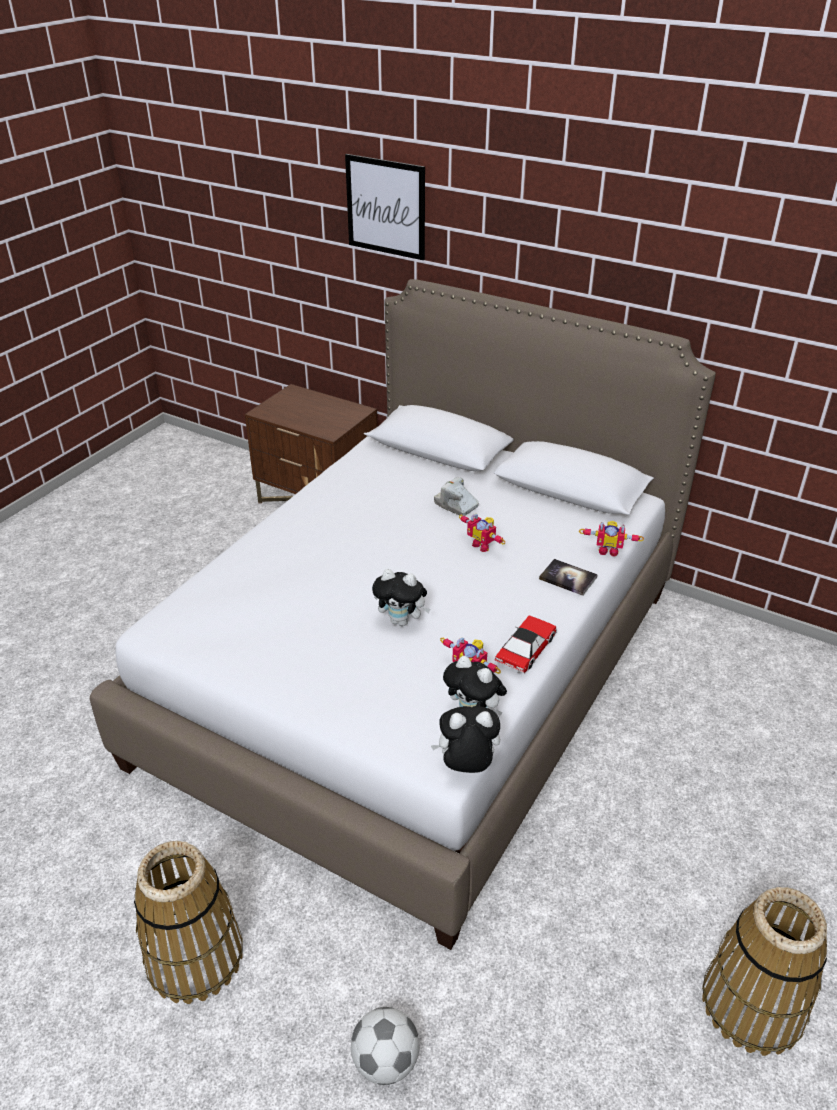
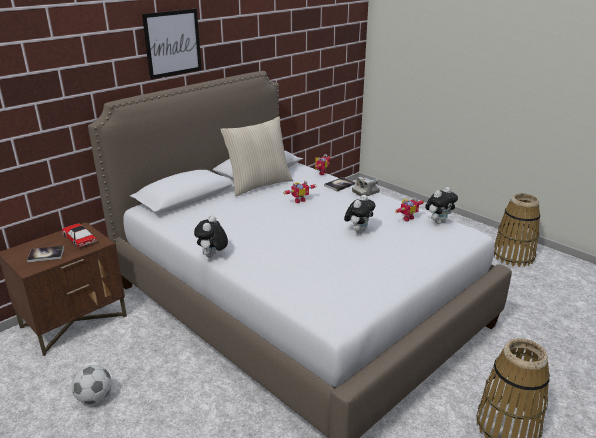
camera: 75 degrees left, 10 degrees down
picture [345,154,425,260] -> picture moved to [142,9,202,79]
football [351,1007,420,1085] -> football moved to [71,365,112,404]
plush toy [430,706,500,773] -> plush toy moved to [194,215,228,258]
camera [434,477,479,516] -> camera moved to [352,177,380,197]
toy car [495,615,557,673] -> toy car moved to [62,223,97,247]
none -> book [27,246,64,263]
none -> beige pillow [220,117,293,196]

